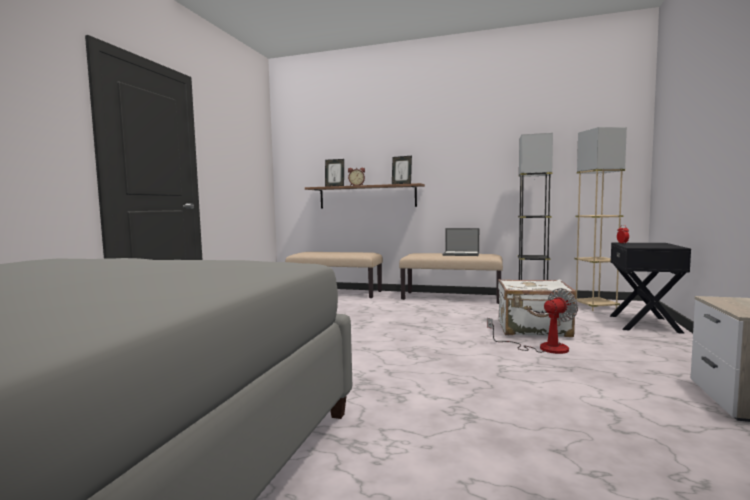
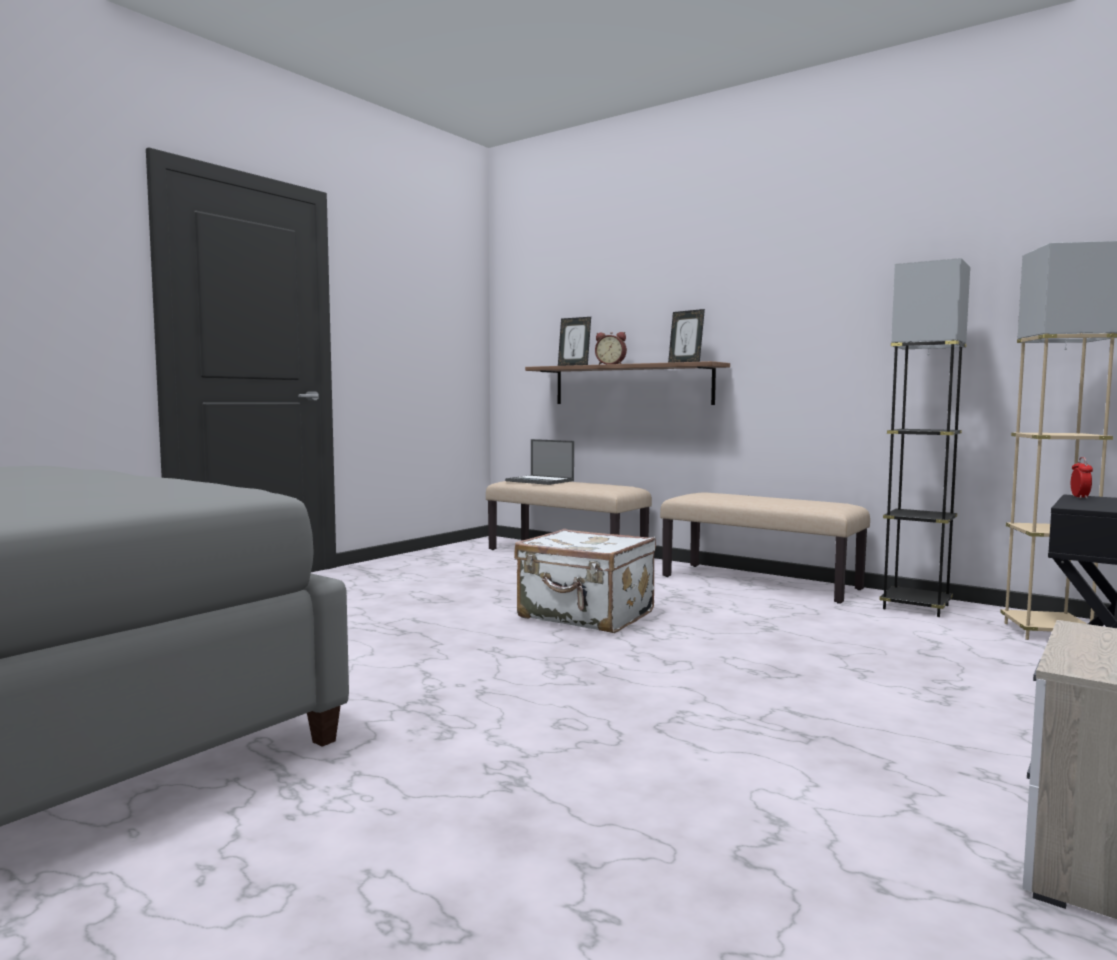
camera: 20 degrees right, 0 degrees up
laptop [443,228,479,256] -> laptop moved to [505,439,574,485]
fan [487,288,578,354] -> none
white suitcase [498,279,576,337] -> white suitcase moved to [514,529,656,633]

